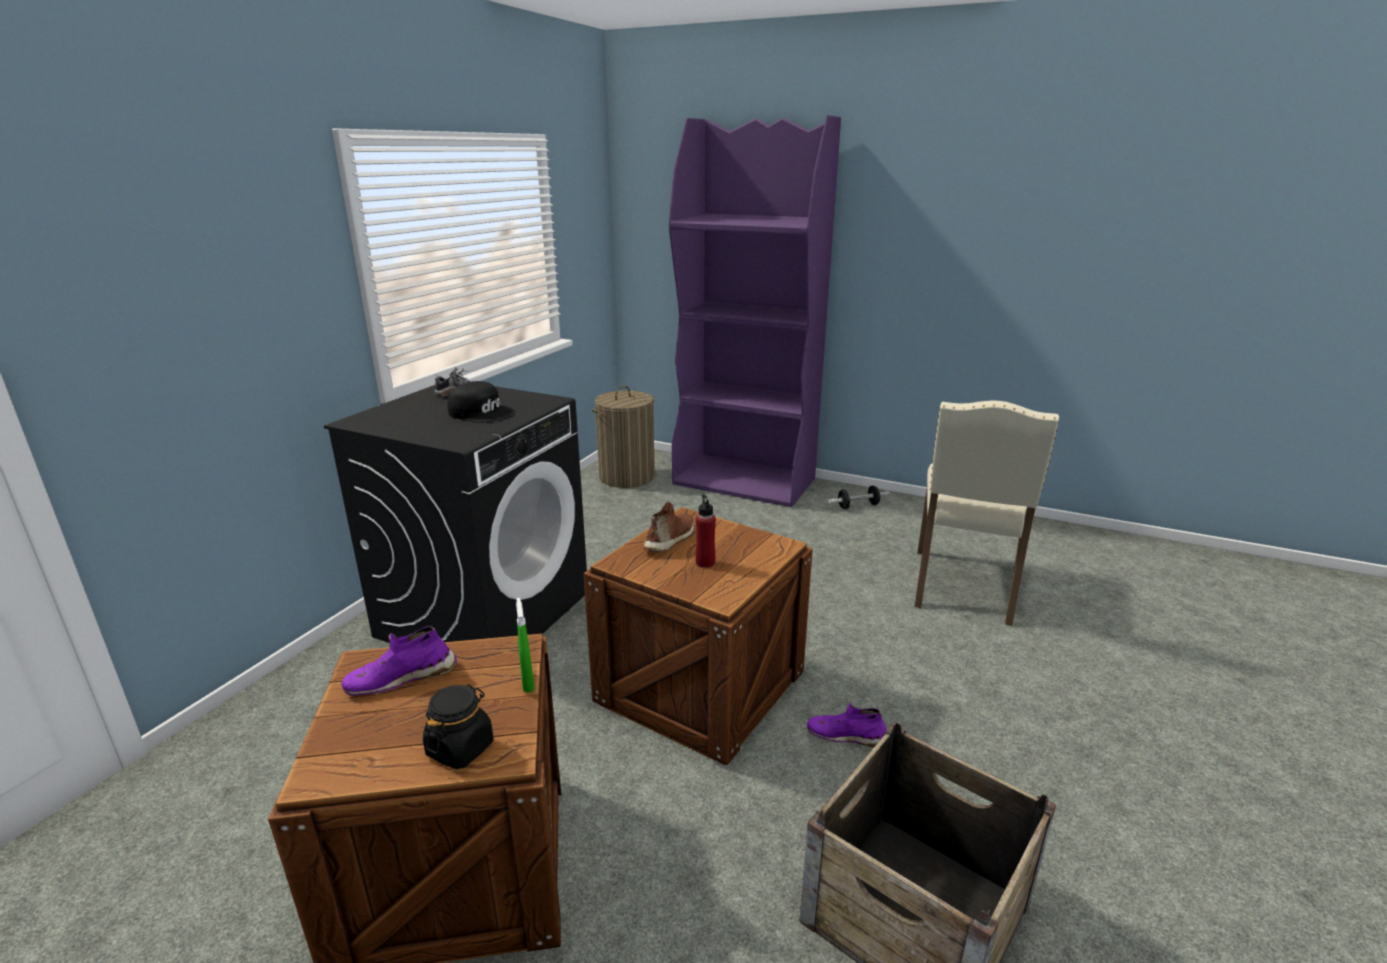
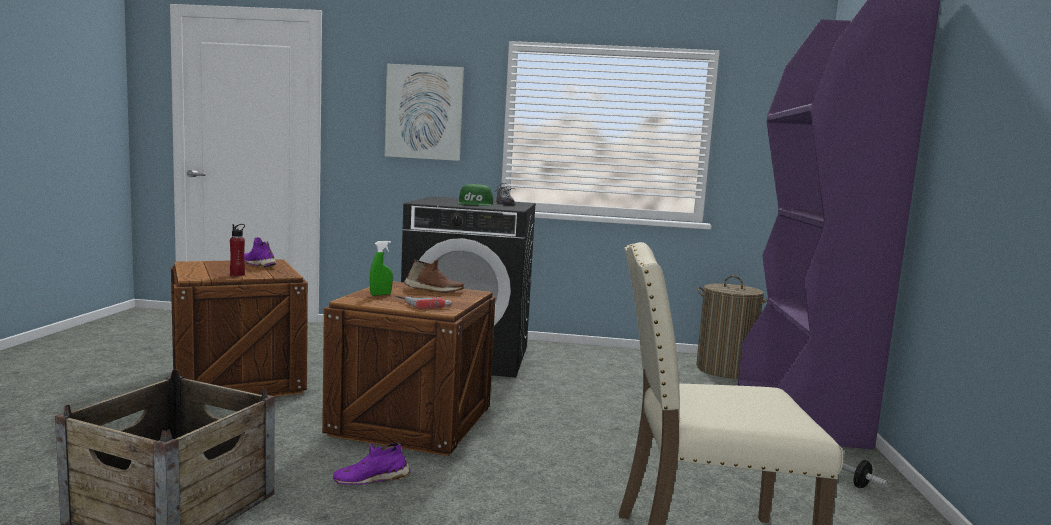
camera: 70 degrees right, 15 degrees down
black jar [423,684,493,769] -> none
black cap [448,381,515,423] -> green cap [457,183,493,206]
green spray bottle [516,598,535,693] -> green spray bottle moved to [370,241,393,296]
red bottle [696,494,716,568] -> red bottle moved to [230,224,245,276]
purple shoe [807,703,887,748] -> purple shoe turned 105 degrees counterclockwise [333,443,411,485]
none -> picture [385,64,464,161]
none -> power drill [395,296,452,309]

